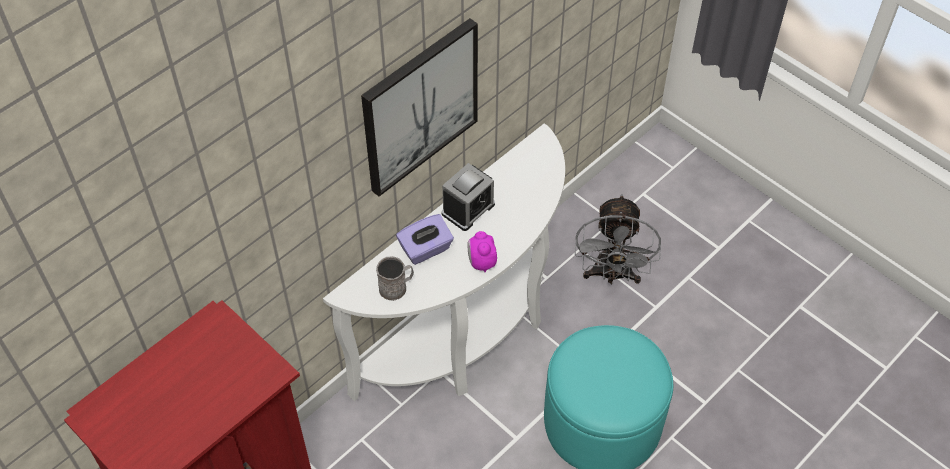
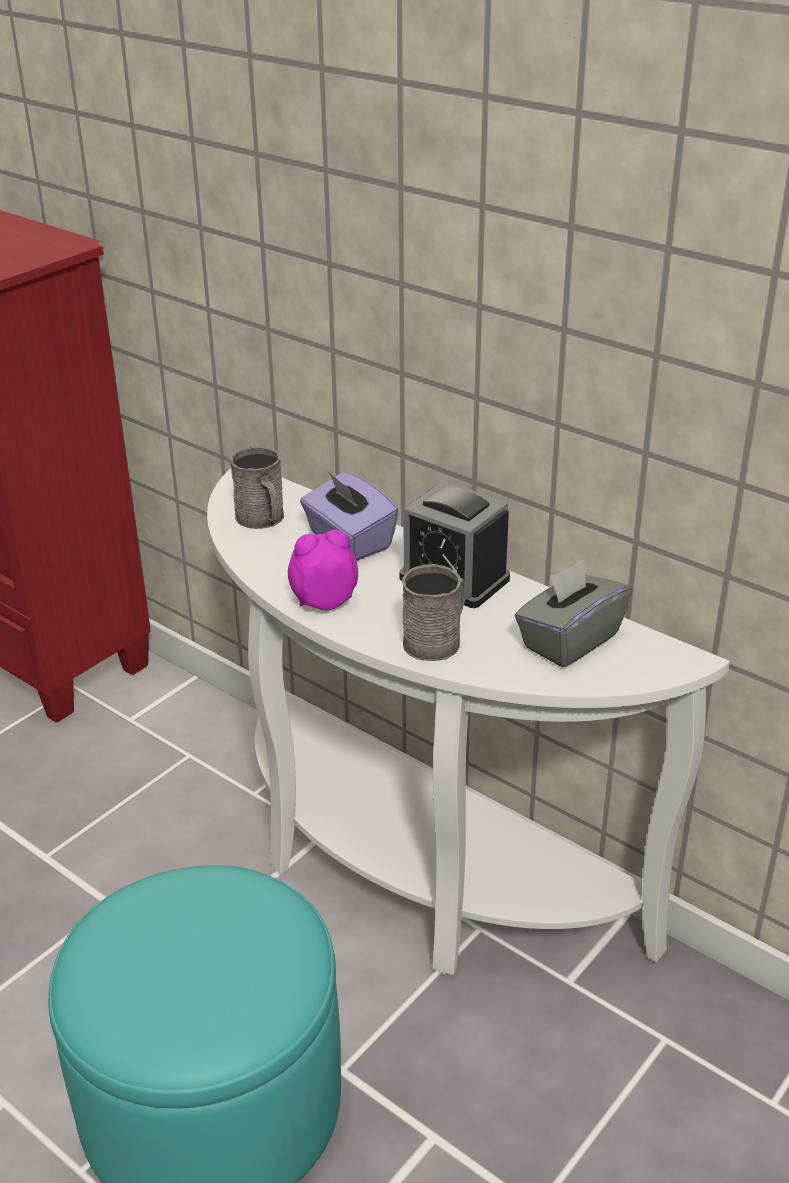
camera: 85 degrees right, 20 degrees down
picture [361,18,478,197] -> none
grey fan [575,194,661,285] -> none
none -> grey mug [402,564,466,661]
none -> grey tissue box [515,559,632,667]

